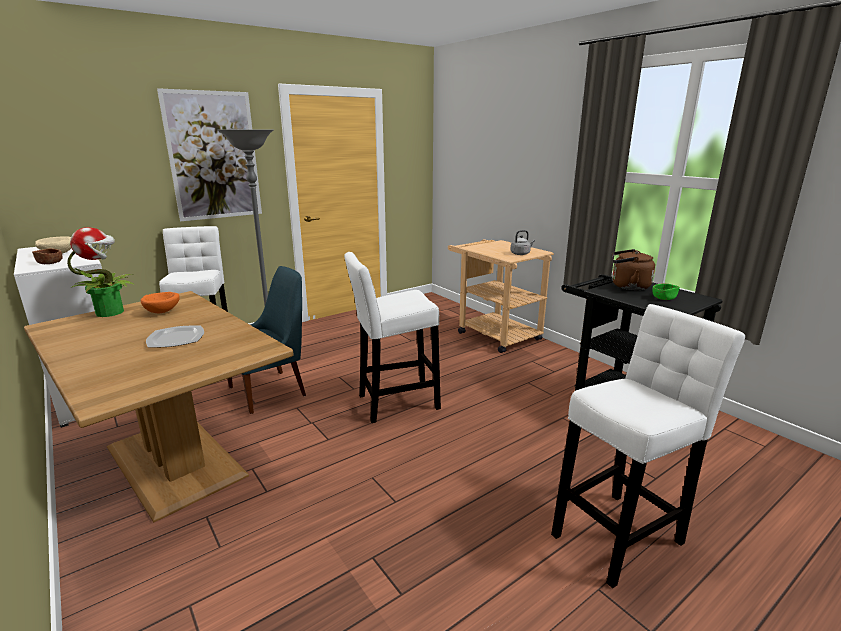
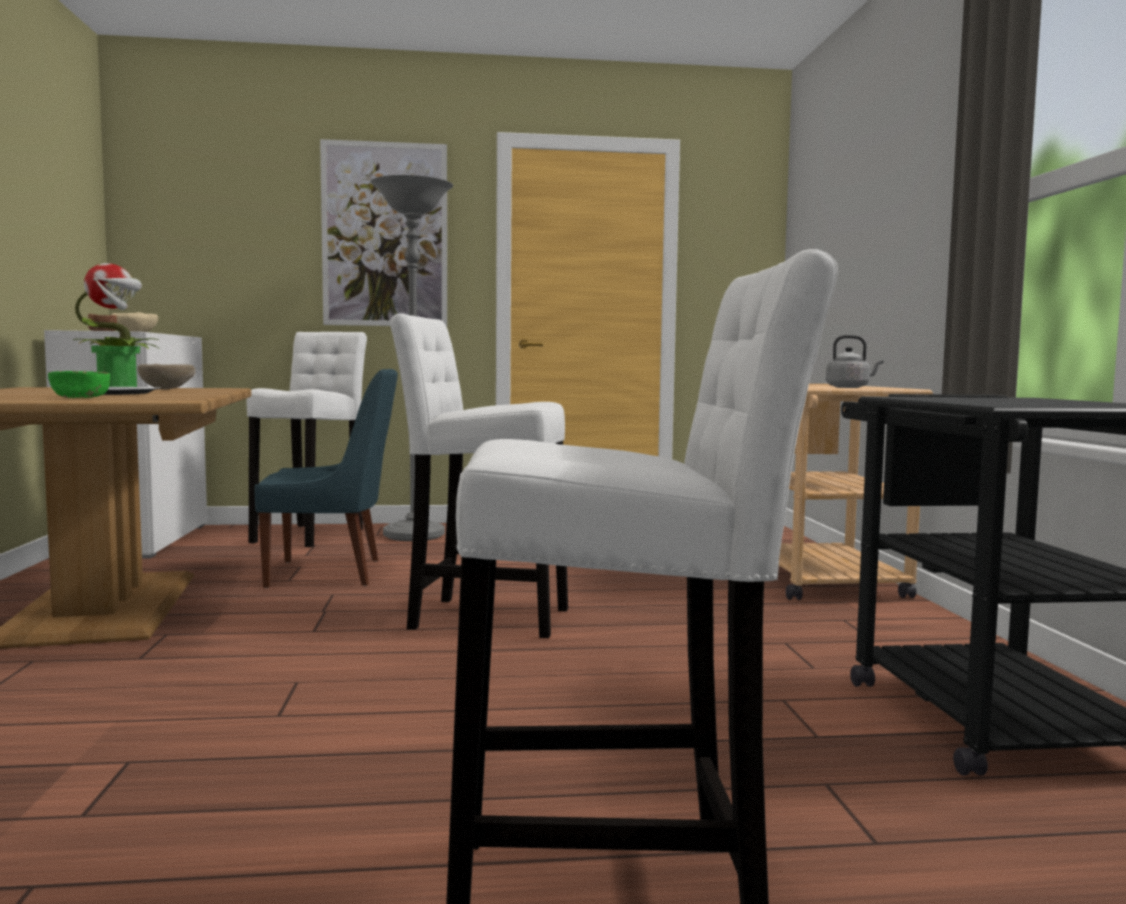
camera: 30 degrees right, 15 degrees down
orange bowl [141,292,180,313] -> beige bowl [138,364,196,390]
brown kettle [612,249,655,290] -> none
green bowl [652,283,680,300] -> green bowl moved to [48,371,110,398]

